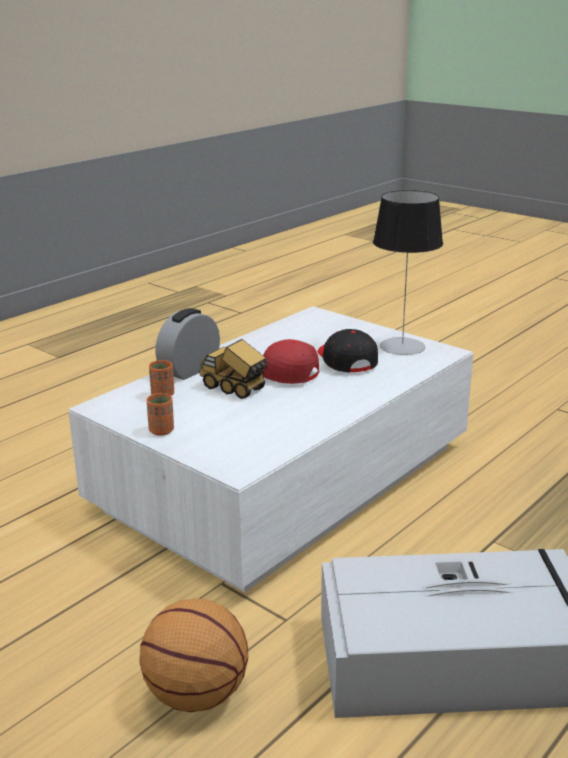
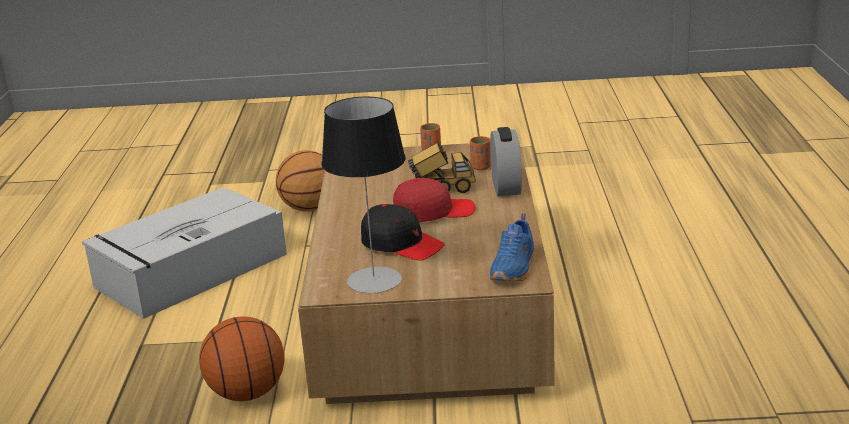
camera: 140 degrees right, 0 degrees up
white coffee table [68,306,473,593] -> brown coffee table [298,143,555,404]
none -> basketball [199,316,284,401]
none -> blue shoe [489,213,535,282]

